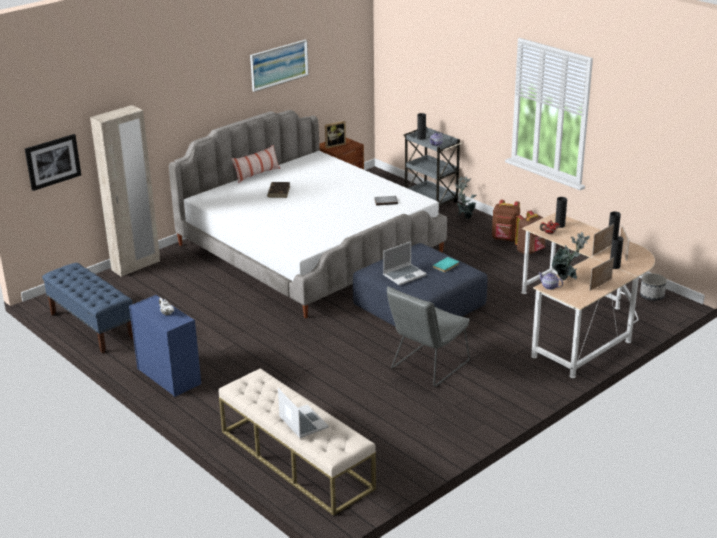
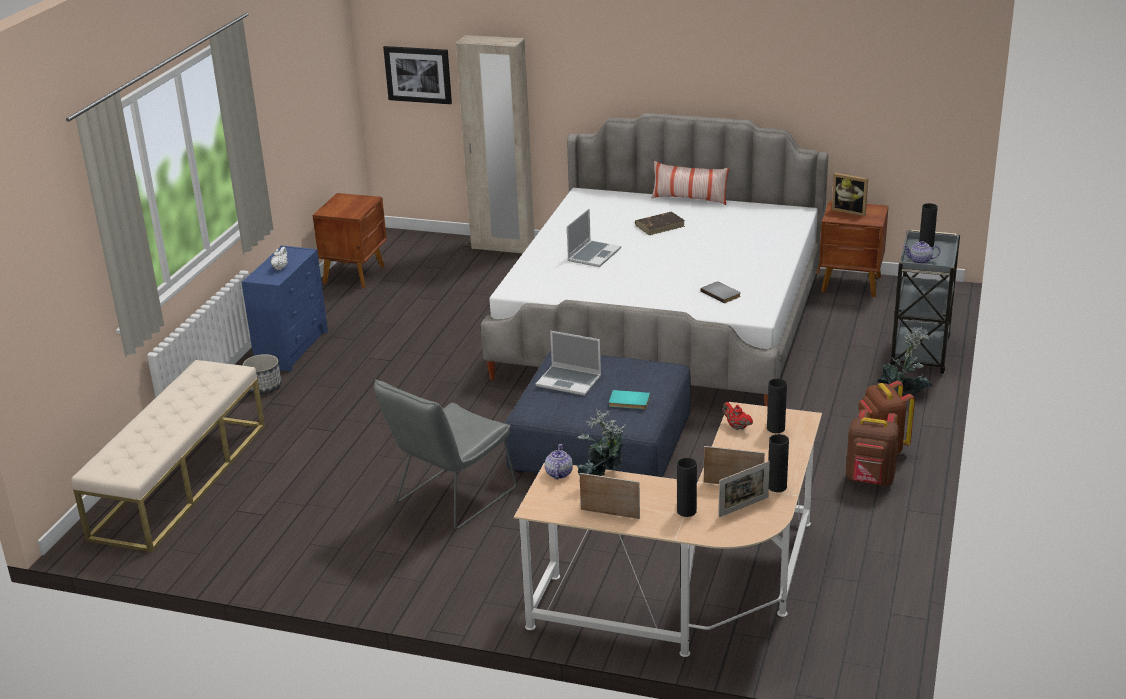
camera: 60 degrees right, 0 degrees up
blue bench [42,263,133,354] -> brown nightstand [313,193,387,288]
picture [250,40,309,92] -> none
laptop [278,388,329,438] -> laptop moved to [567,208,621,267]
grey chair [387,286,470,387] -> grey chair turned 60 degrees counterclockwise [374,379,517,529]
planter [640,273,667,301] -> planter moved to [243,354,282,394]

